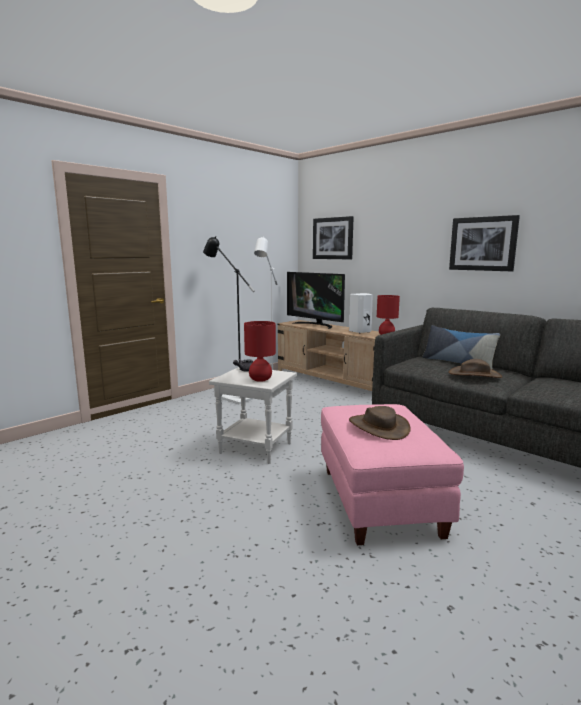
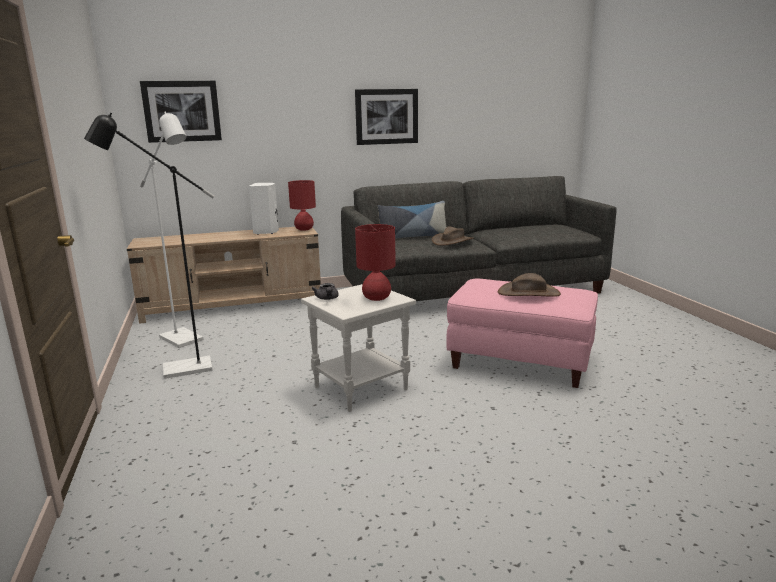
camera: 60 degrees left, 5 degrees up
television [287,272,345,329] -> none

